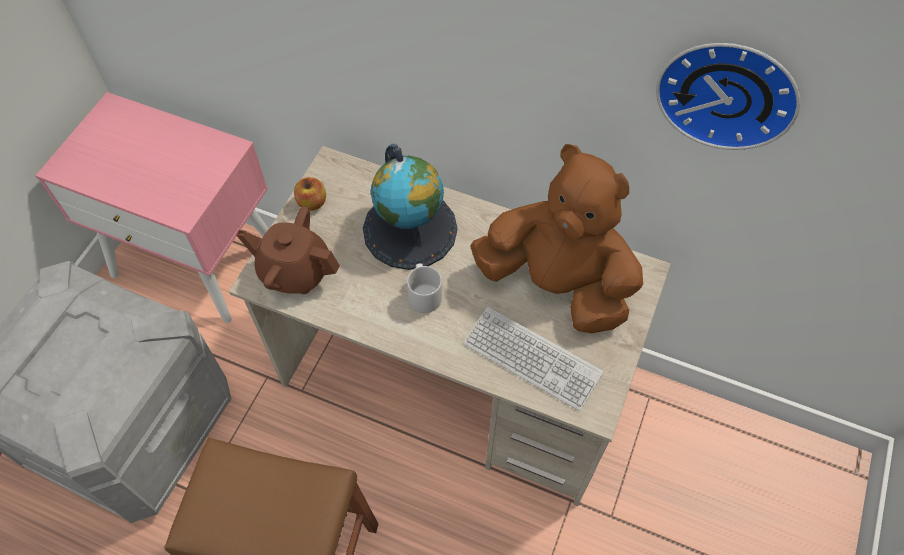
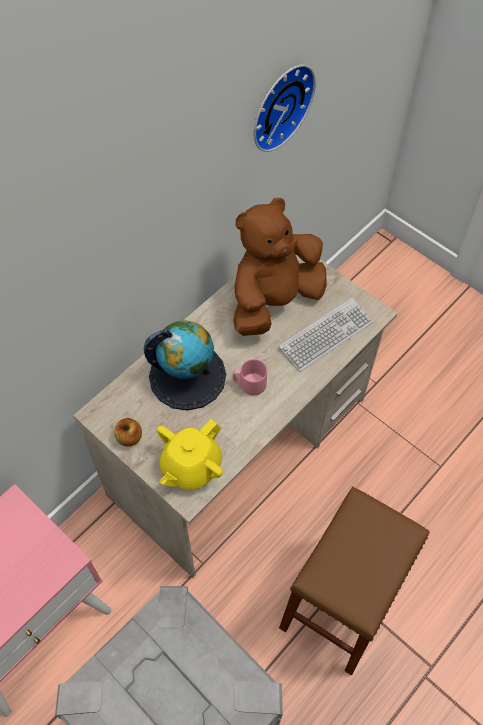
camera: 70 degrees left, 0 degrees up
brown teapot [236,206,340,294] -> yellow teapot [157,419,223,491]
grey mug [407,263,442,313] -> pink mug [233,359,267,395]

